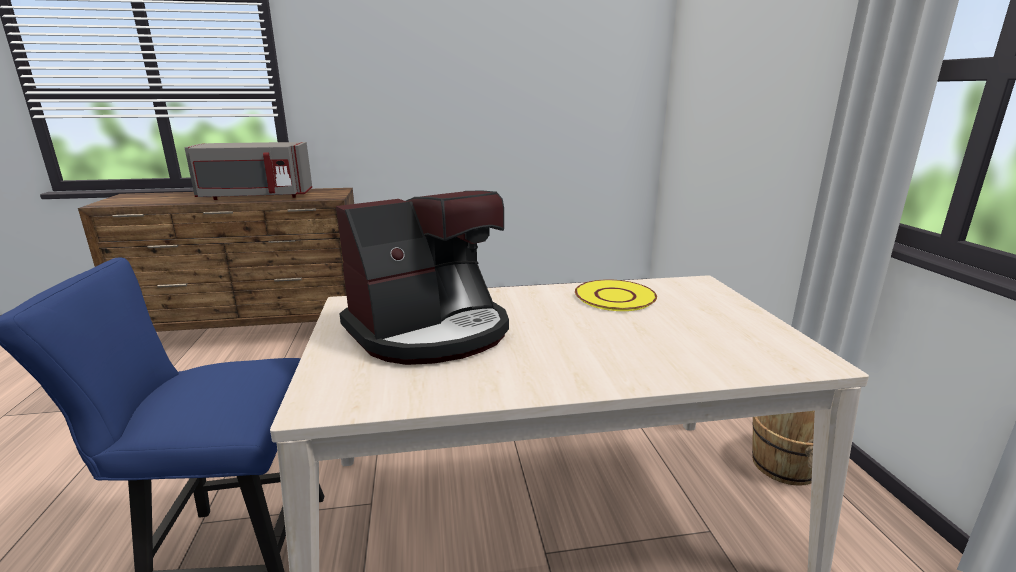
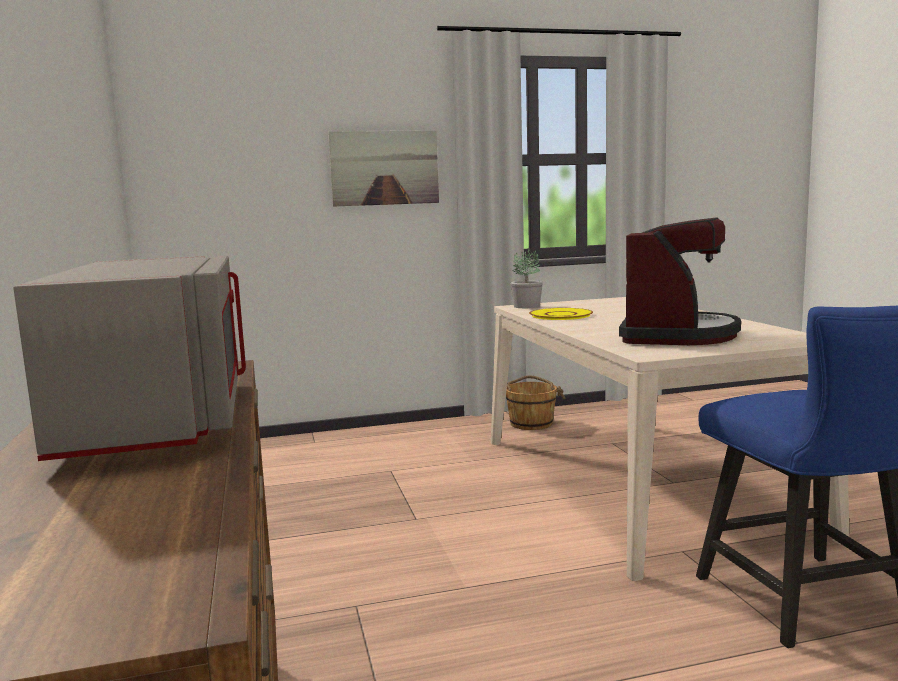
camera: 95 degrees left, 10 degrees down
coffee machine [336,190,509,365] -> coffee machine turned 60 degrees clockwise [619,217,741,345]
none -> picture [328,130,439,207]
none -> potted plant [511,250,543,308]

